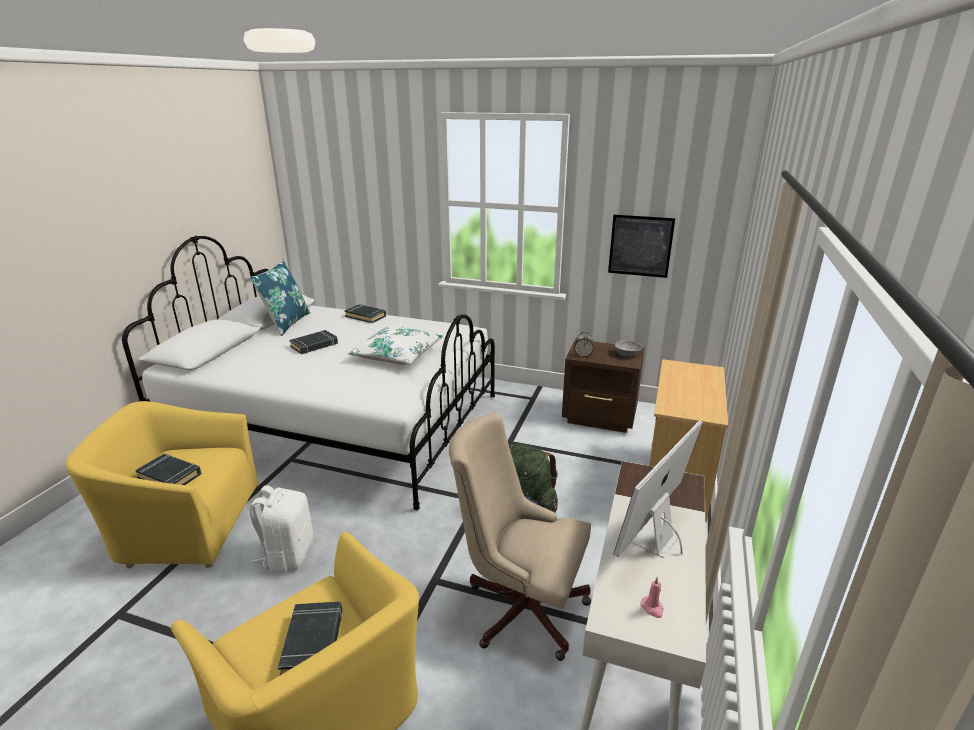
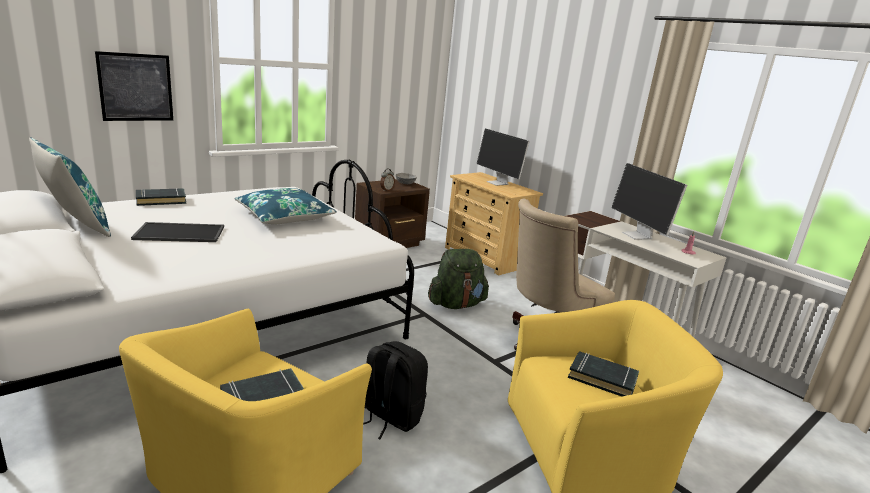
camera: 60 degrees left, 5 degrees down
white backpack [249,485,313,572] -> black backpack [363,341,428,439]
black book [289,330,338,354] -> tray [131,222,224,242]
white pillow [347,326,443,365] -> blue pillow [234,188,337,225]
picture [608,215,675,278] -> picture moved to [95,51,173,121]
none -> monitor [476,128,530,186]

